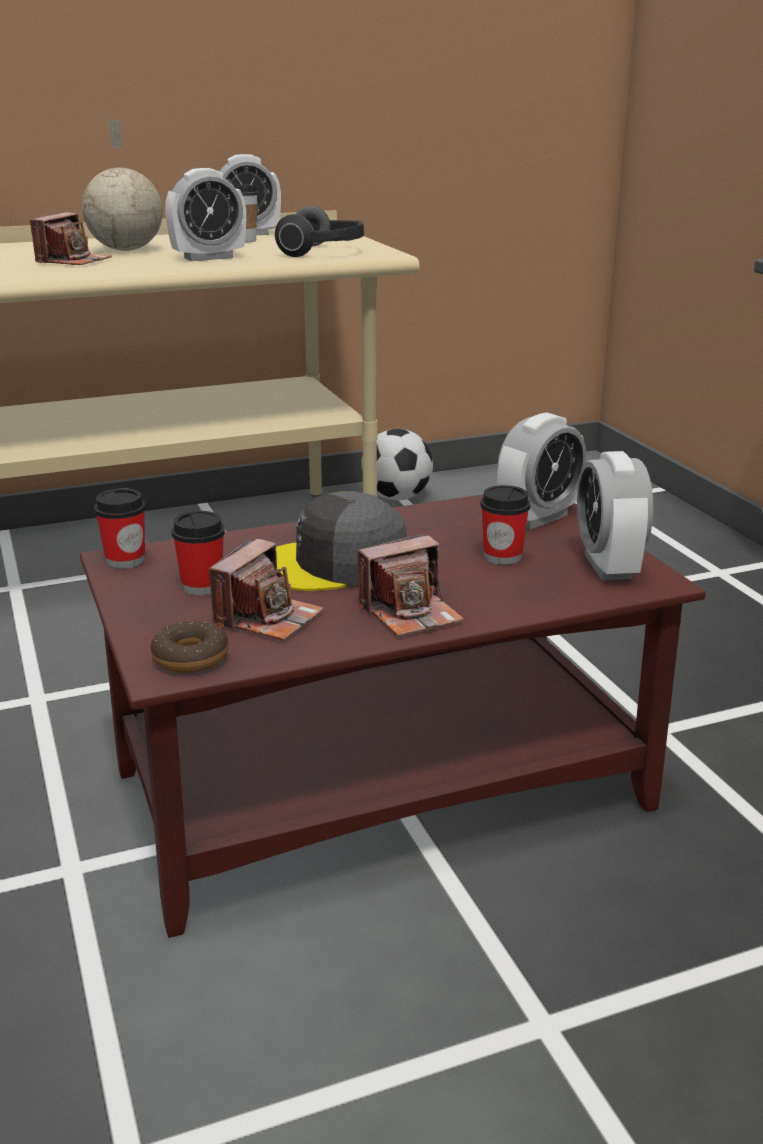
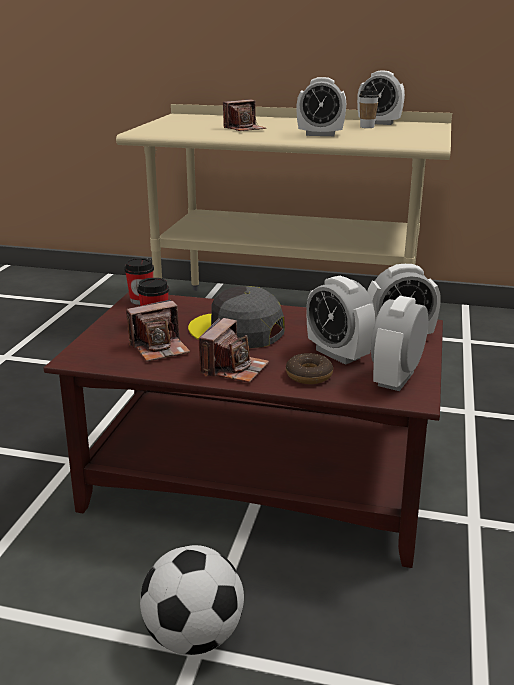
camera: 35 degrees right, 0 degrees up
globe [82,119,163,251] -> none
donut [150,621,229,673] -> donut moved to [286,353,333,384]
headphones [275,206,364,257] -> none
camera [358,533,464,637] -> camera turned 75 degrees counterclockwise [199,318,269,383]
football [361,429,433,500] -> football moved to [140,545,244,655]
cup [480,485,530,565] -> alarm clock [306,276,375,365]

